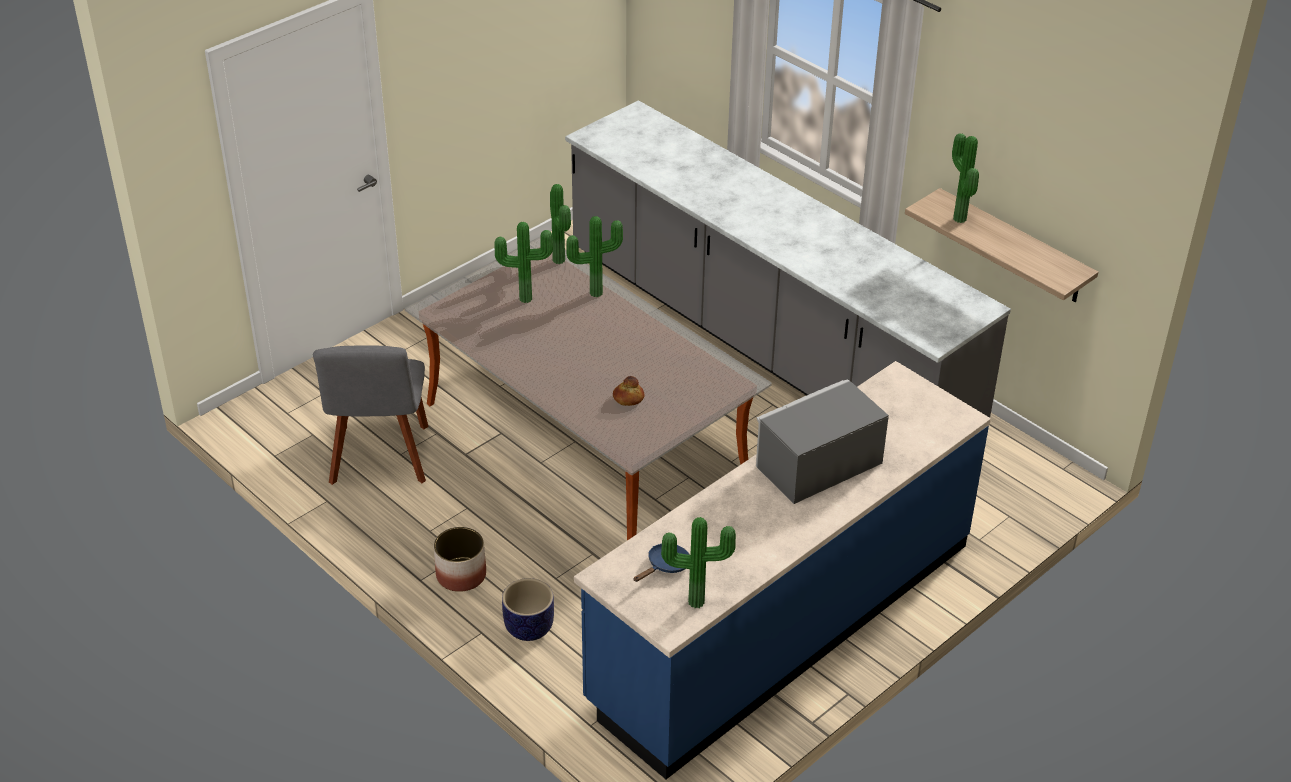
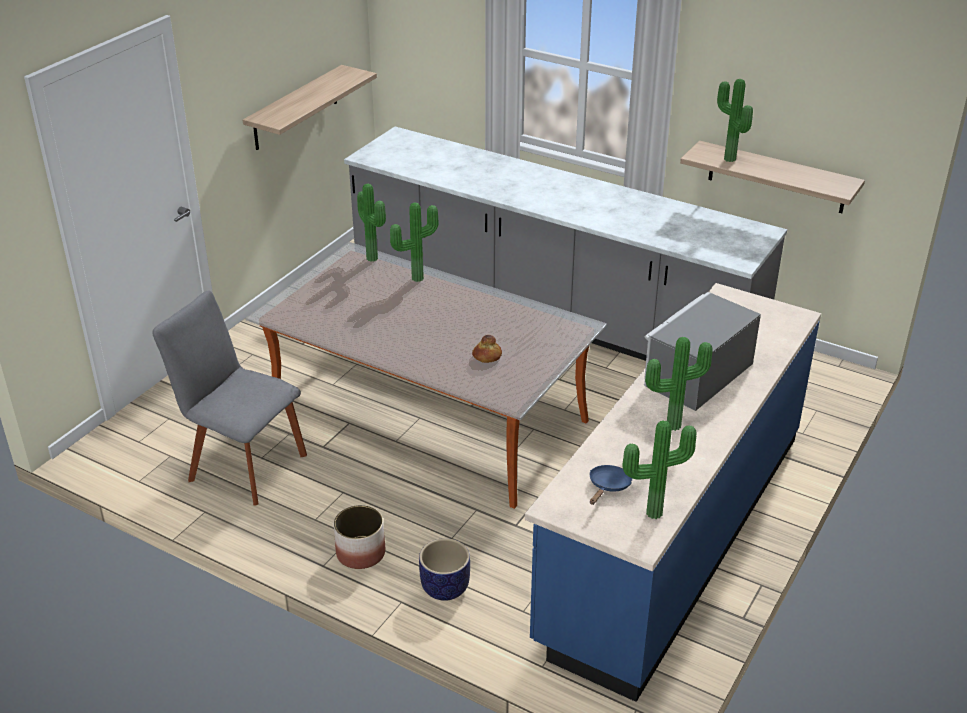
camera: 15 degrees left, 5 degrees down
grey chair [313,345,429,485] -> grey chair turned 135 degrees clockwise [152,291,307,506]
potted plant [495,222,553,303] -> potted plant moved to [645,337,712,431]
none -> shelf [243,65,377,150]

